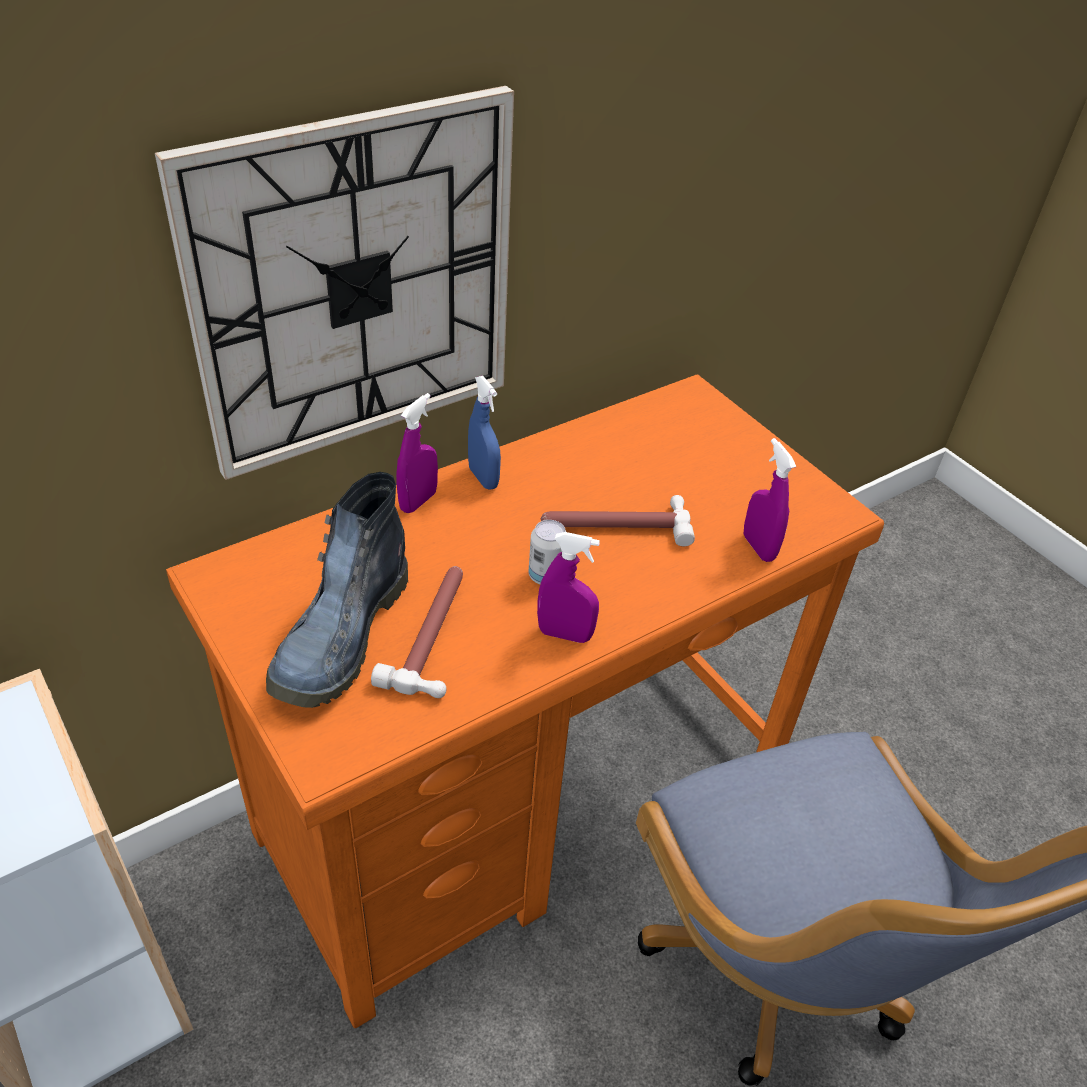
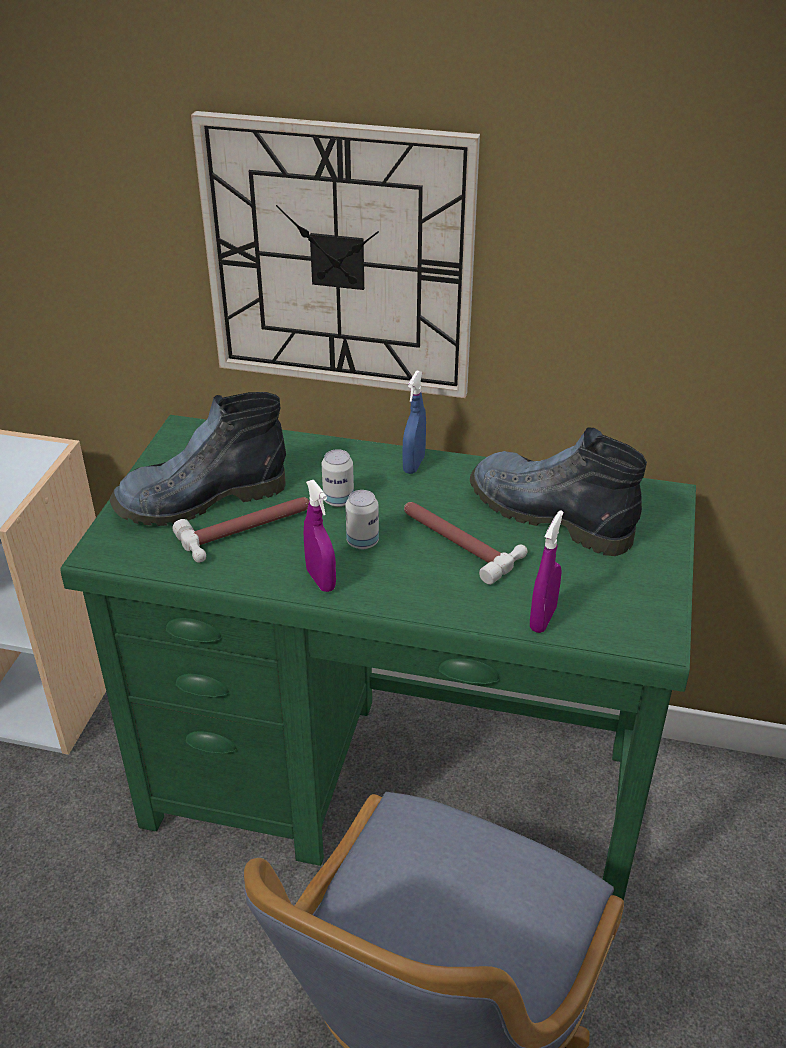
camera: 50 degrees right, 5 degrees down
orange desk [166,374,884,1028] -> green desk [61,415,696,900]
purple spray bottle [396,393,438,513] -> none
none -> can [322,449,354,507]
none -> boot [470,427,647,556]

